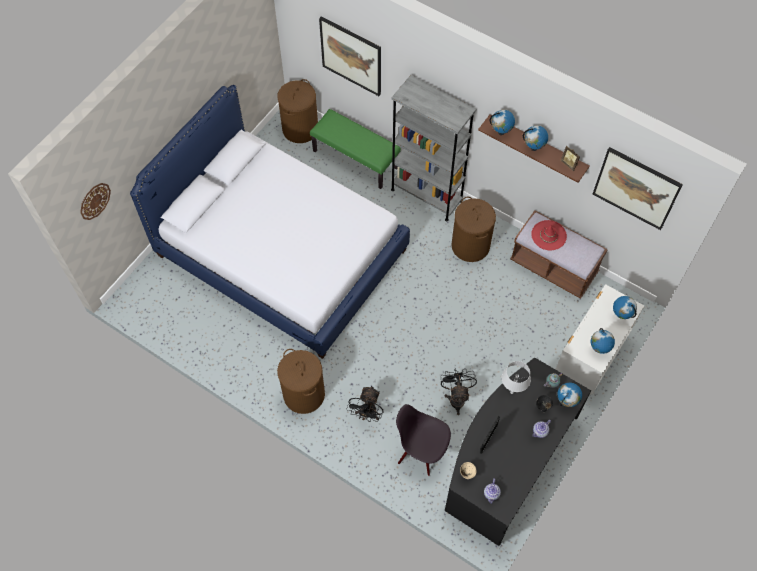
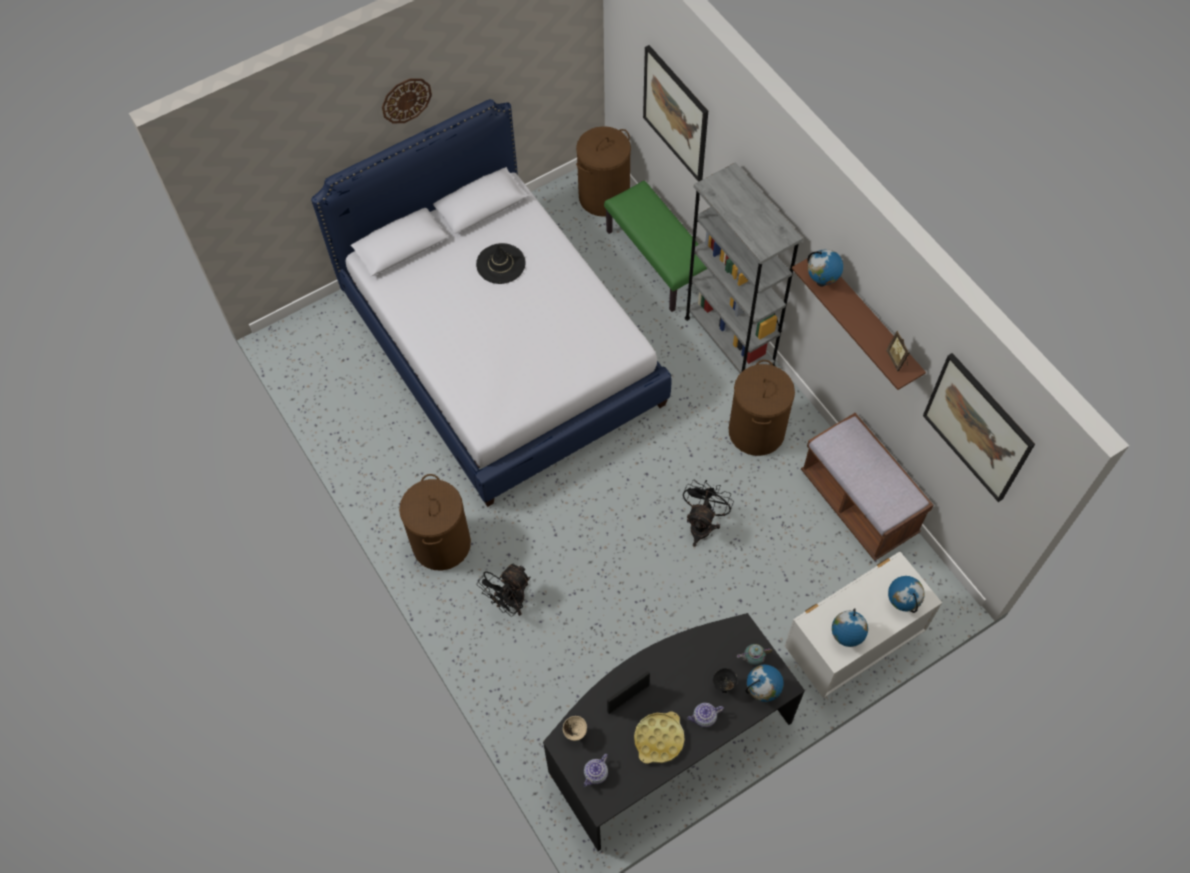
camera: 25 degrees right, 0 degrees up
wall clock [80,183,111,220] -> wall clock moved to [382,78,432,124]
black chair [396,404,451,476] -> none
black fan [441,368,477,415] -> black fan moved to [683,480,734,547]
grey table lamp [502,361,531,394] -> none
globe [523,125,548,151] -> none
red hat [531,220,567,250] -> none
none -> black hat [476,243,526,284]
none -> yellow tray [634,711,685,764]

